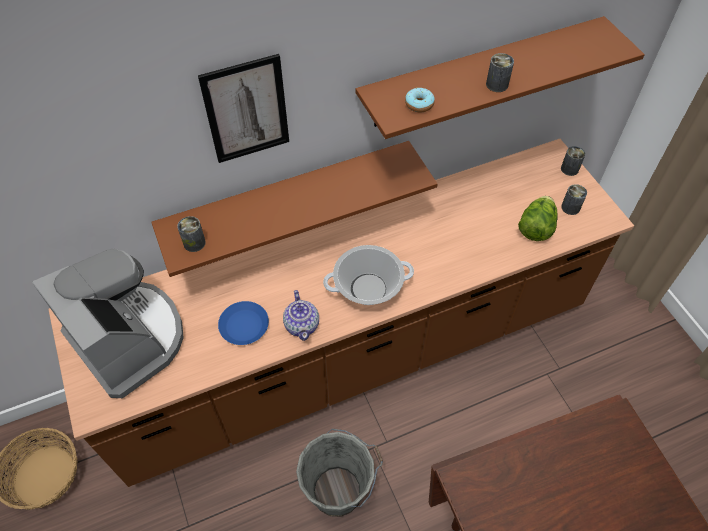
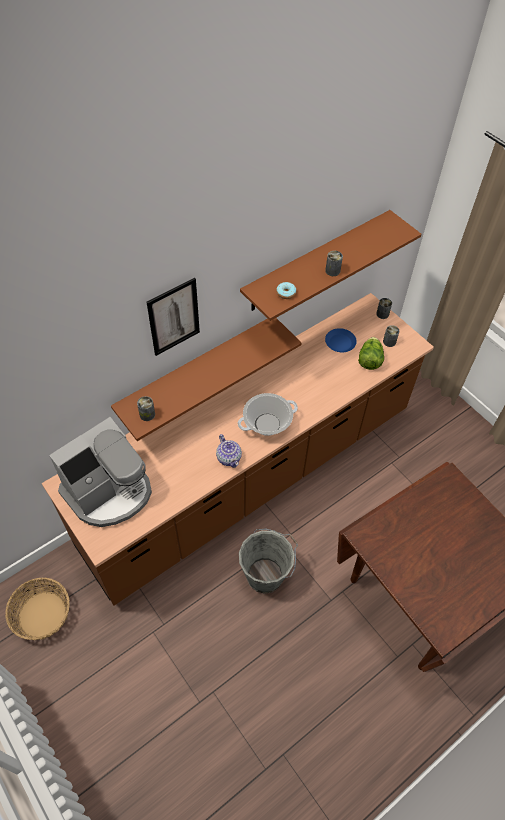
camera: 15 degrees left, 0 degrees up
coffee machine [32,249,184,398] -> coffee machine turned 105 degrees clockwise [49,417,152,527]
blue plate [218,301,269,345] -> blue plate moved to [325,328,357,352]

